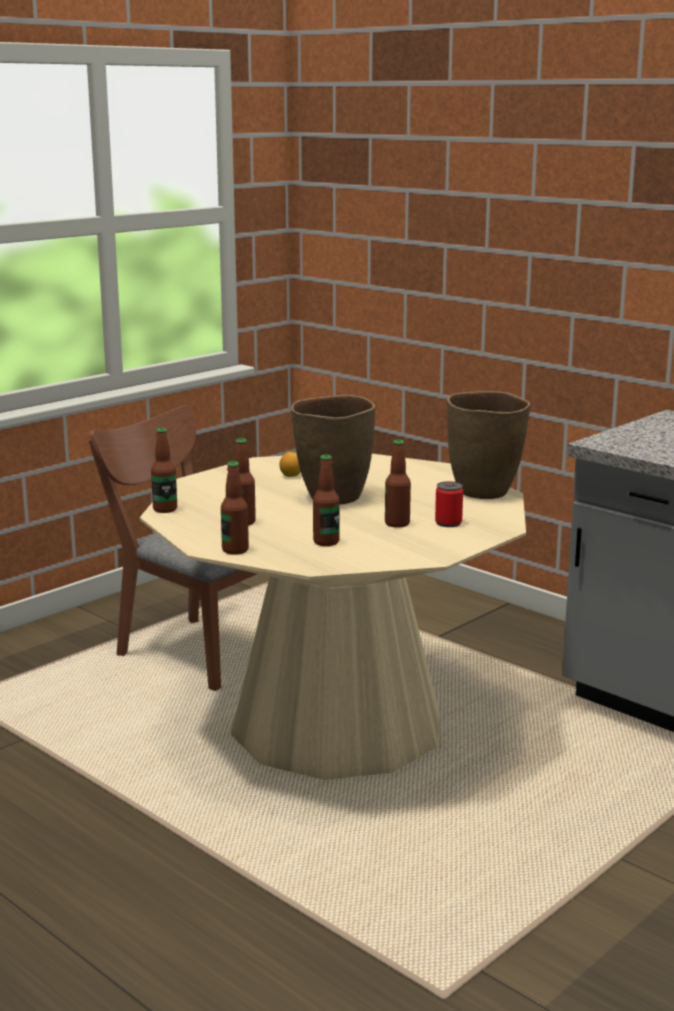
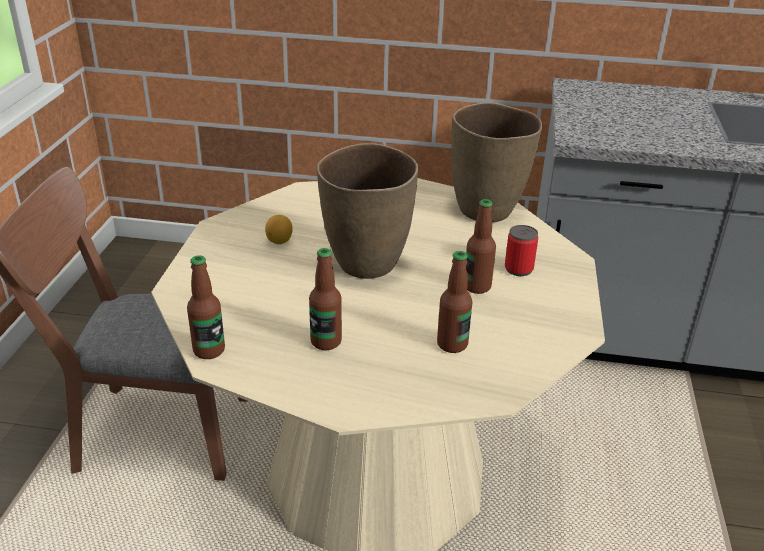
camera: 35 degrees left, 15 degrees up
bottle [221,461,249,555] -> none

